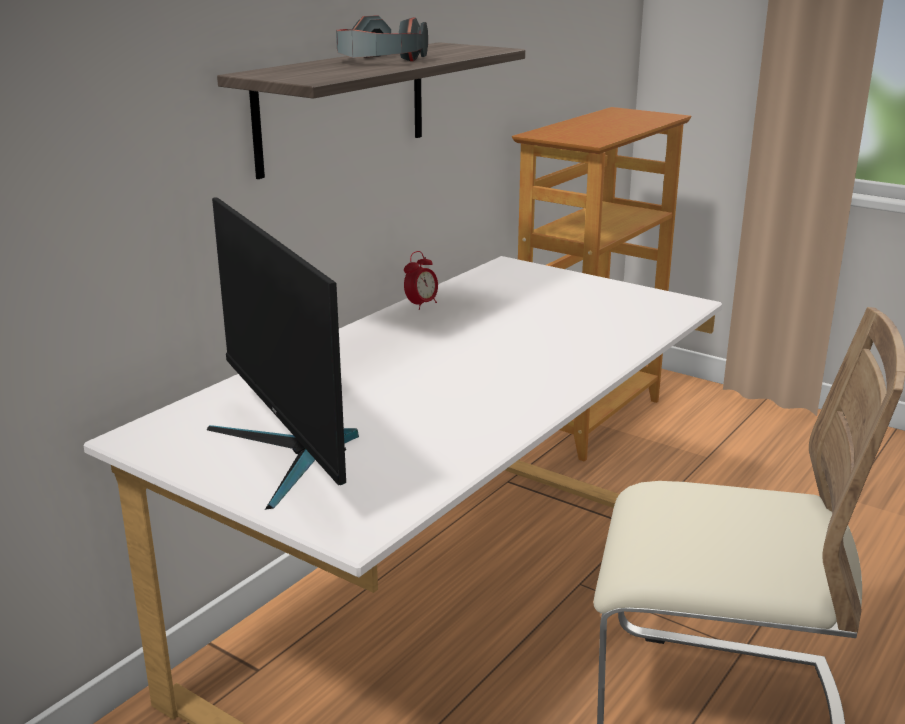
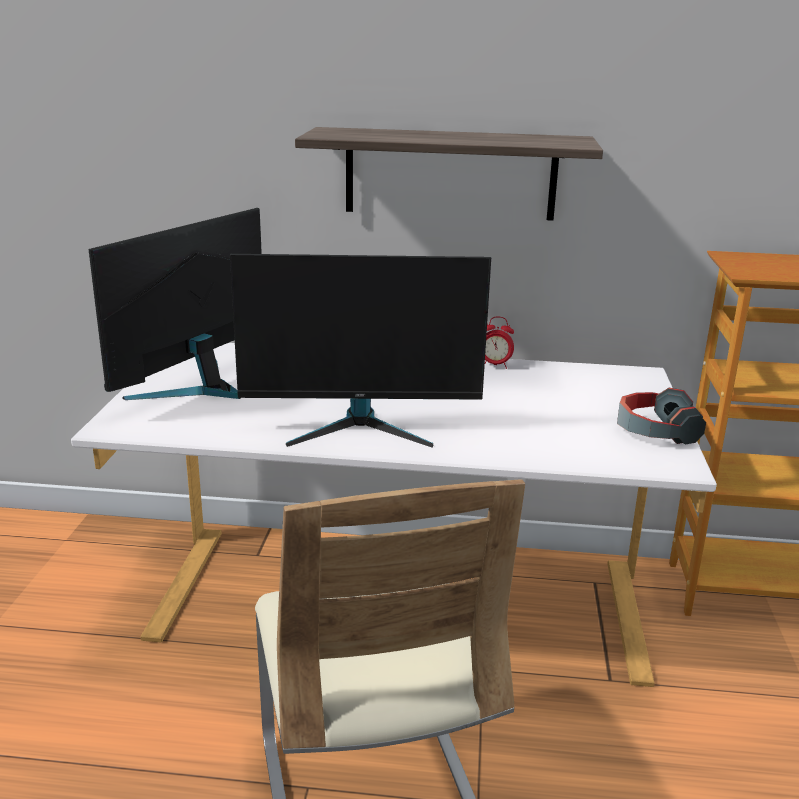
camera: 60 degrees right, 0 degrees up
headphones [336,15,428,61] -> headphones moved to [617,388,706,445]
none -> monitor [230,254,491,447]

